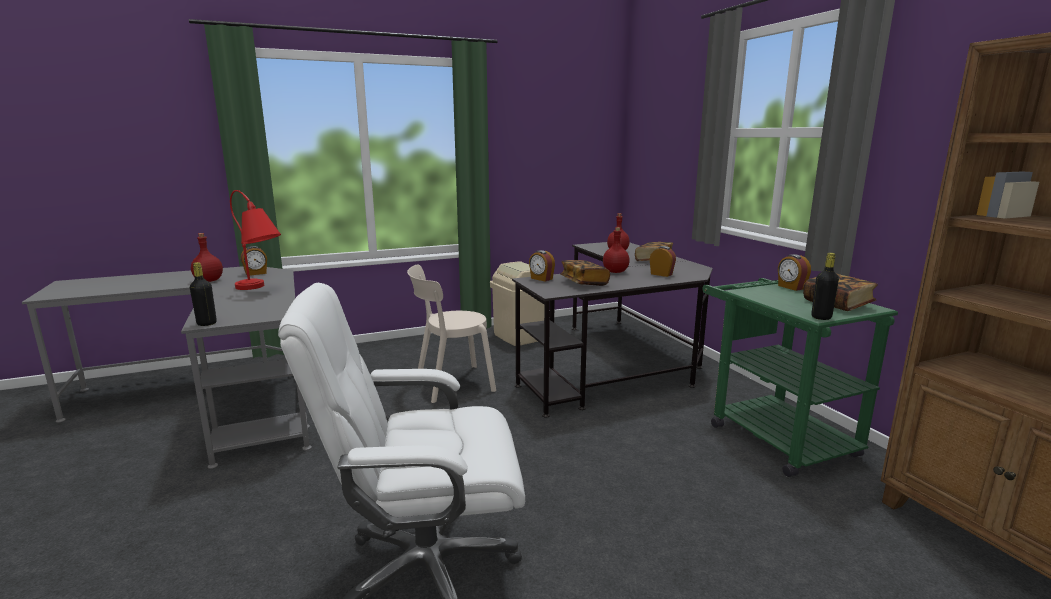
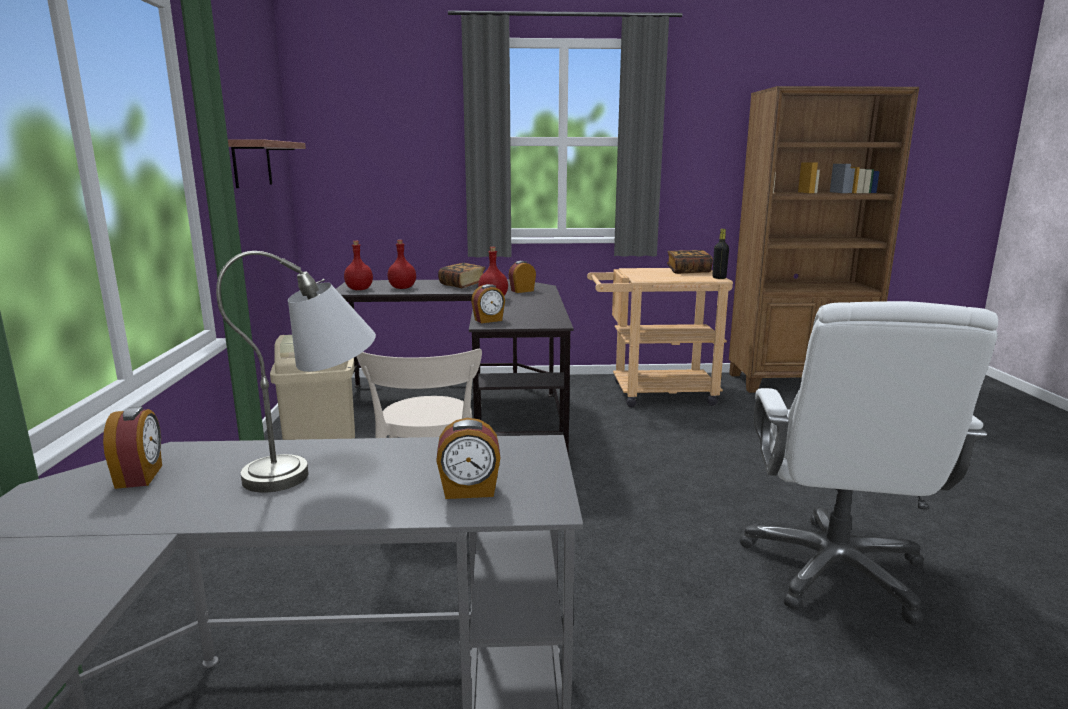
camera: 70 degrees left, 0 degrees up
black bottle [190,262,217,326] -> none
red bottle [191,233,223,282] -> red bottle moved to [344,241,373,290]
red table lamp [230,190,281,290] -> grey table lamp [216,251,376,493]
book [560,260,610,286] -> none
green cart [702,278,898,477] -> beige cart [587,268,733,407]
alarm clock [778,254,811,291] -> alarm clock moved to [436,418,500,499]
none -> shelf [228,139,306,188]

